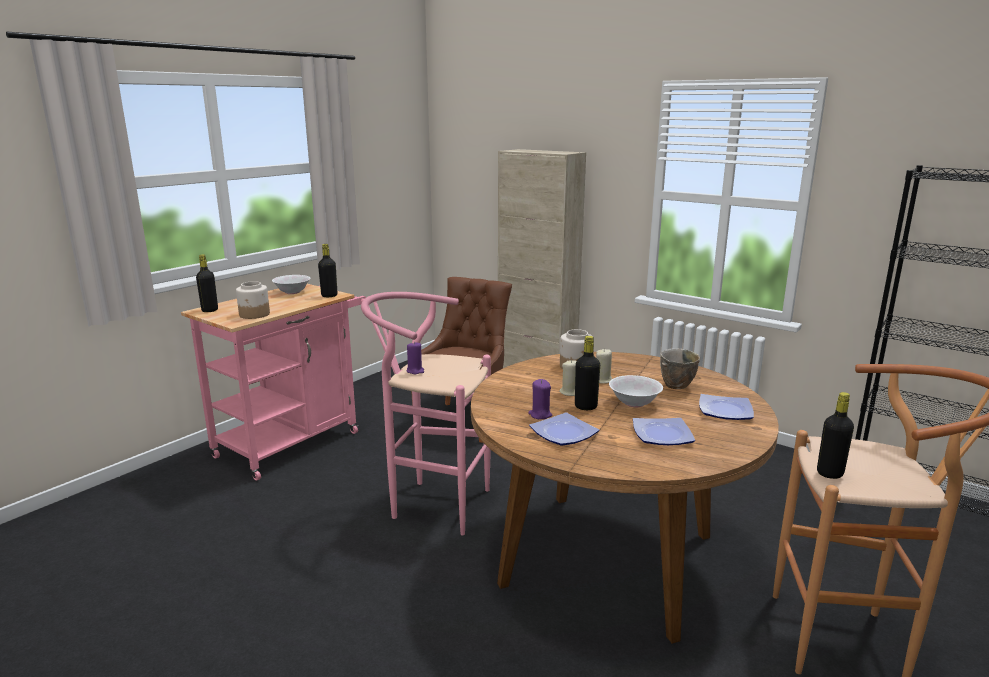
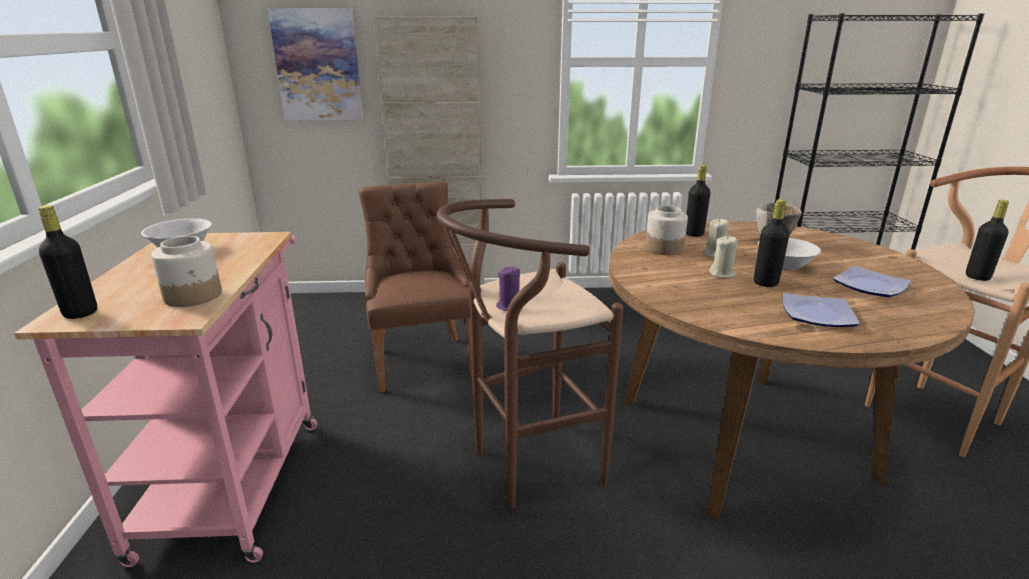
camera: 40 degrees left, 5 degrees up
black bottle [318,244,337,297] -> black bottle moved to [686,164,710,237]
pink stool [361,292,491,535] -> brown stool [437,199,623,509]
purple candle [528,379,552,419] -> none
plate [699,394,754,420] -> none
none -> picture [268,8,363,121]

